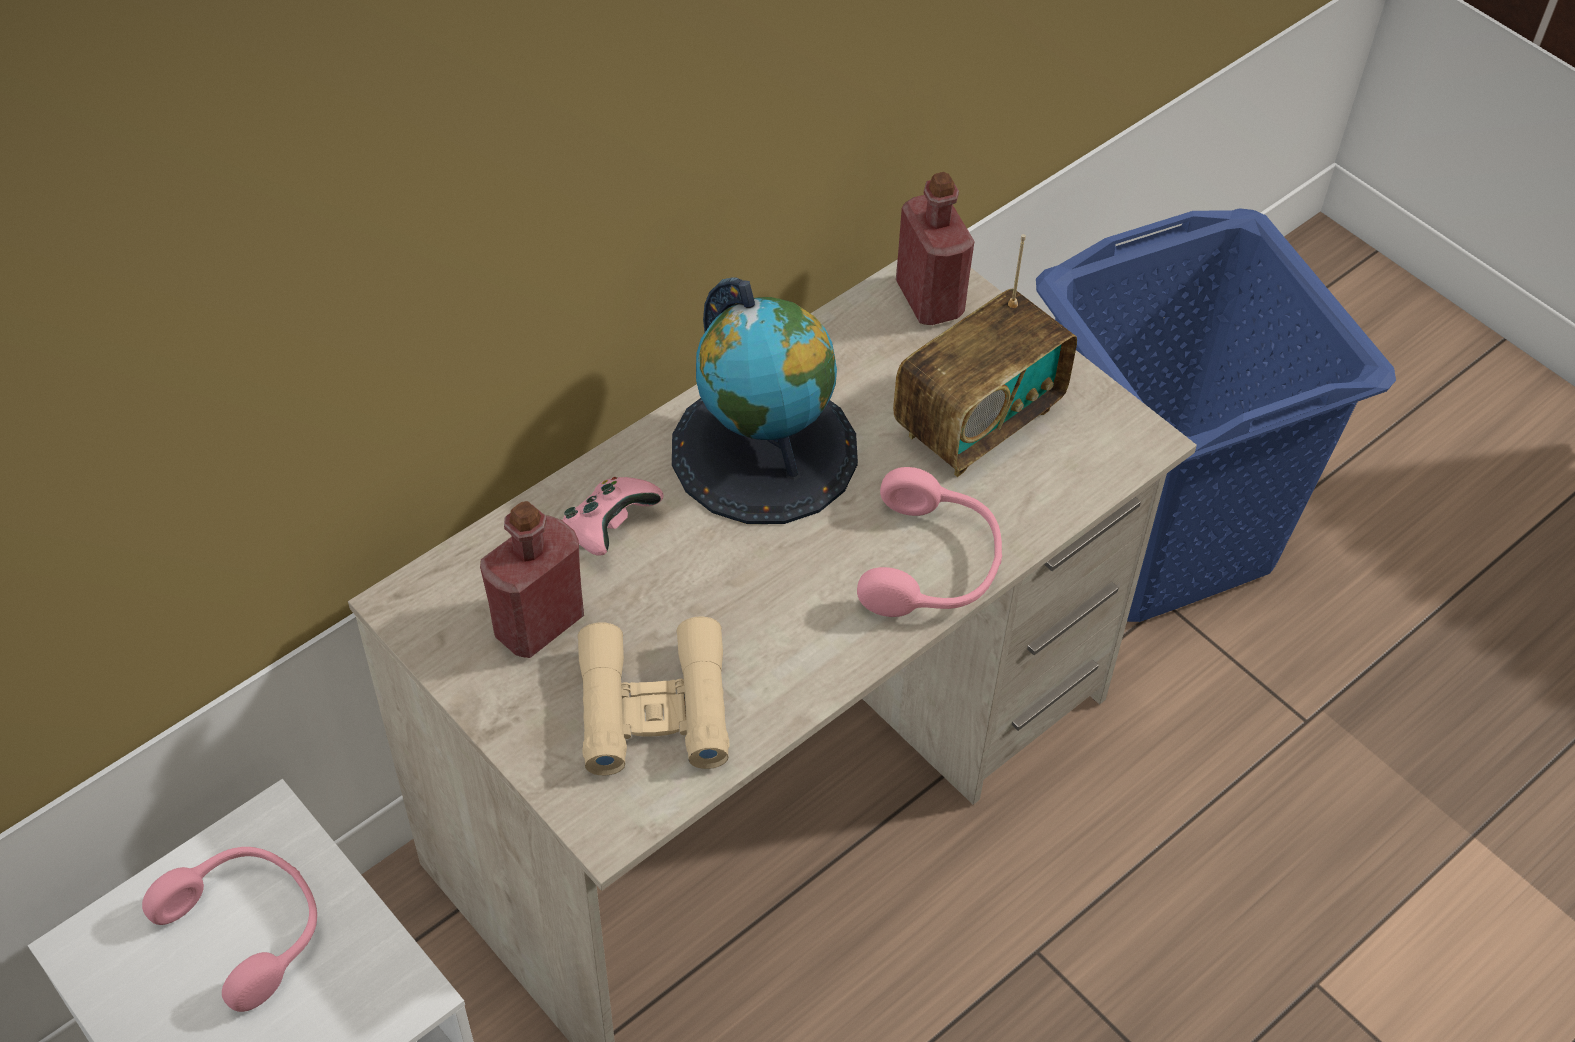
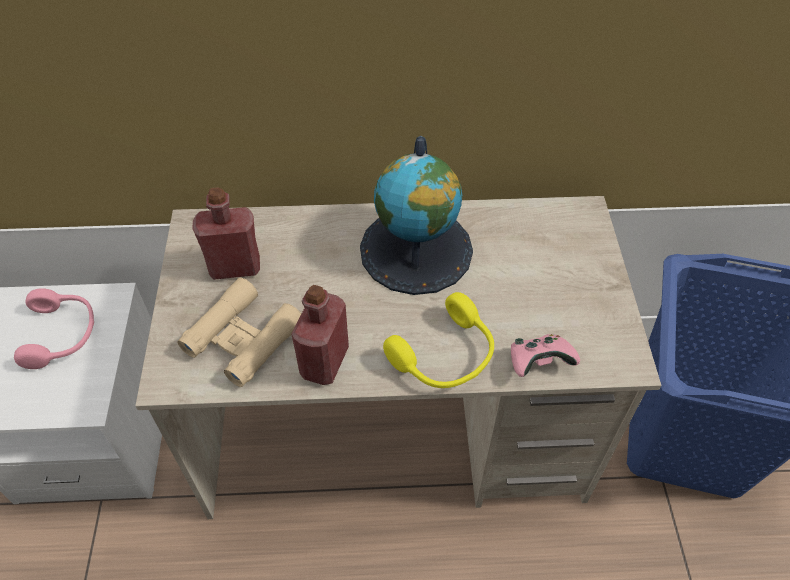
camera: 40 degrees right, 0 degrees up
pink game controller [562,477,664,556] -> pink game controller moved to [511,334,580,377]
pink headphones [857,467,1002,617] -> yellow headphones [383,292,494,388]
radio [893,234,1077,477] -> none
red bottle [896,172,974,325] -> red bottle moved to [291,285,349,385]

